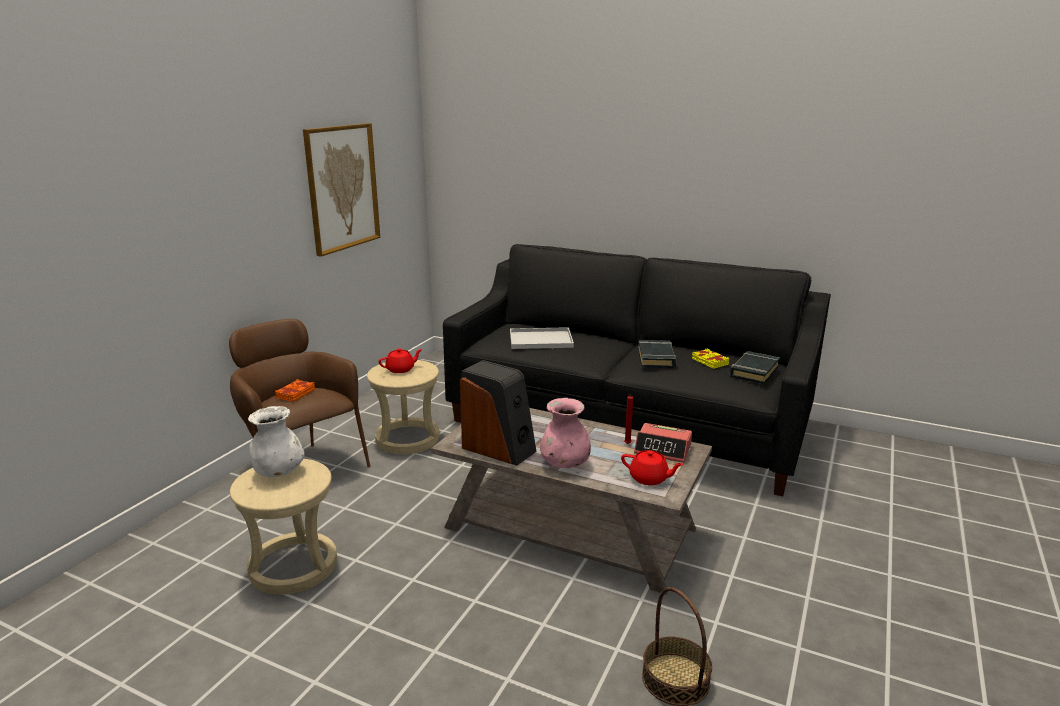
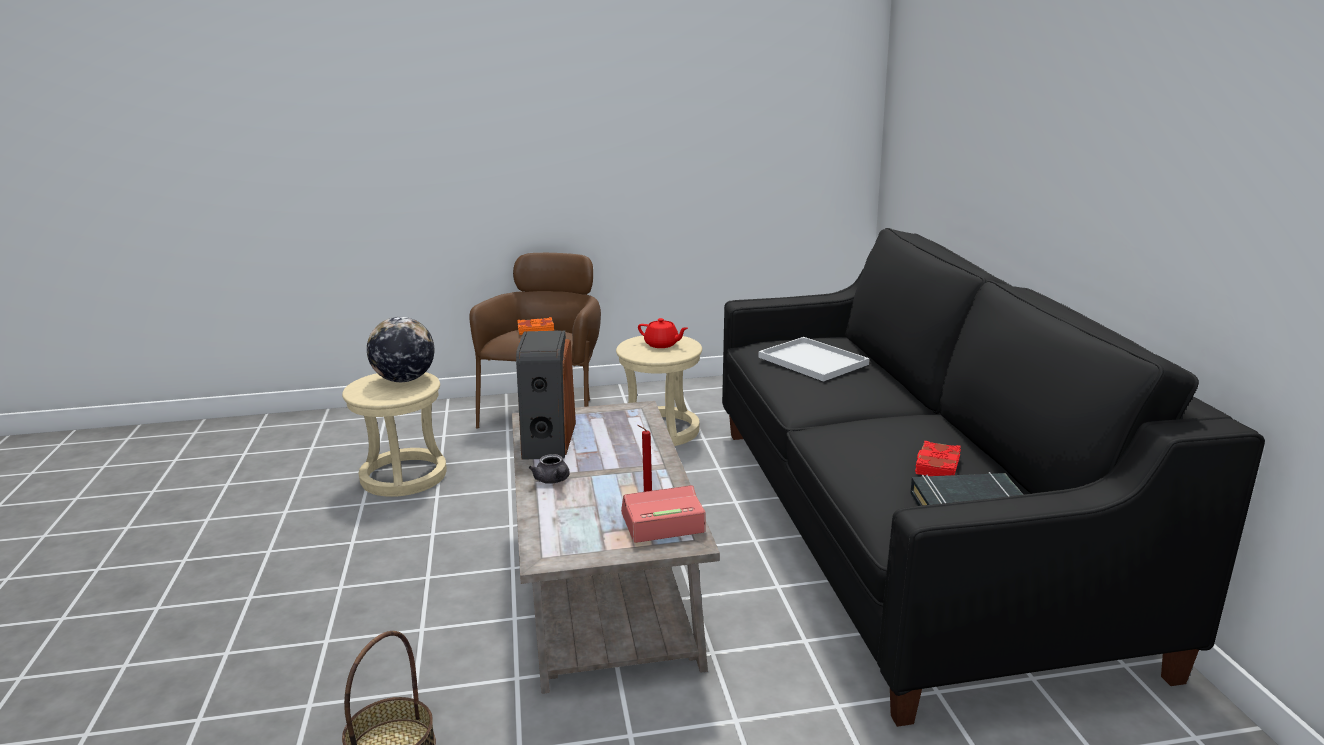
camera: 55 degrees right, 0 degrees up
white vase [248,406,304,477] -> globe [367,317,434,382]
picture [303,123,380,257] -> none
pink vase [540,398,591,468] -> grey teapot [529,454,570,484]
red teapot [621,450,684,485] -> none
alarm clock [634,423,692,463] -> alarm clock turned 90 degrees clockwise [621,485,706,543]
black book [638,340,676,368] -> none
yellow book [692,348,729,369] -> red book [915,441,961,476]

